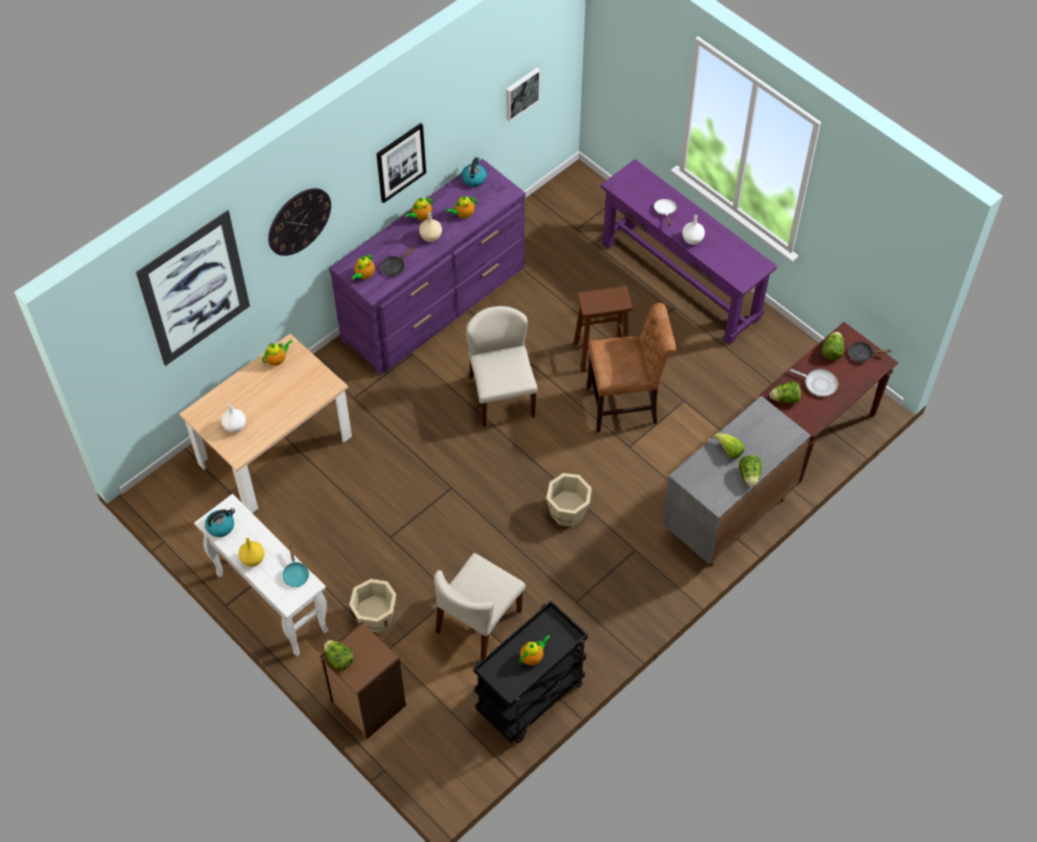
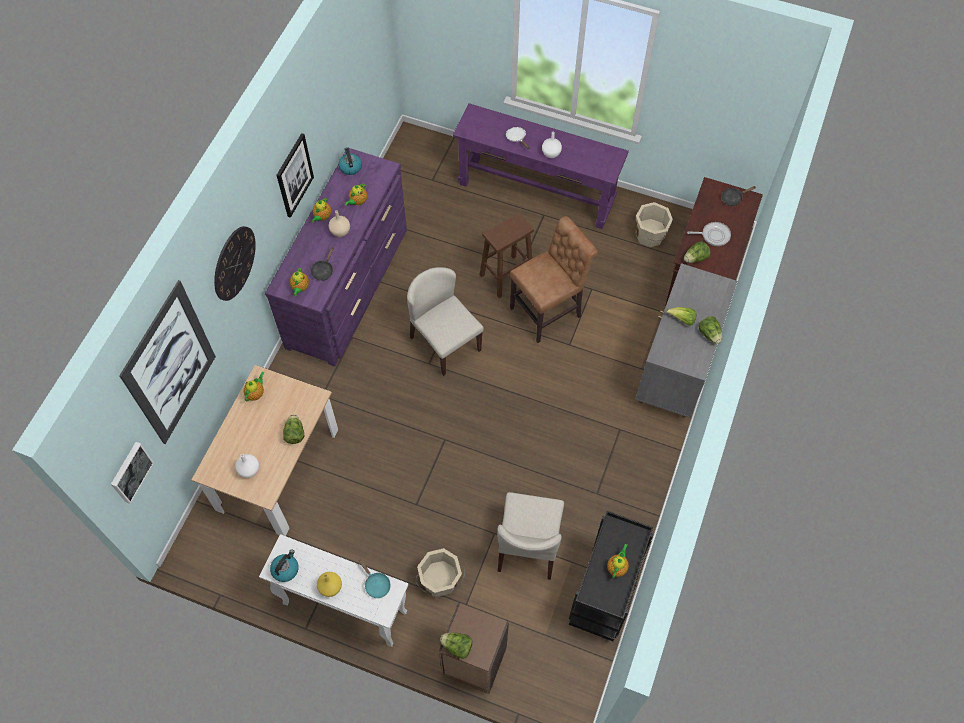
camera: 25 degrees left, 5 degrees up
picture [506,68,540,122] -> picture moved to [111,442,154,504]
beige bucket [546,473,593,527] -> beige bucket moved to [636,202,673,247]
lettuce [822,332,844,360] -> lettuce moved to [283,415,304,444]

